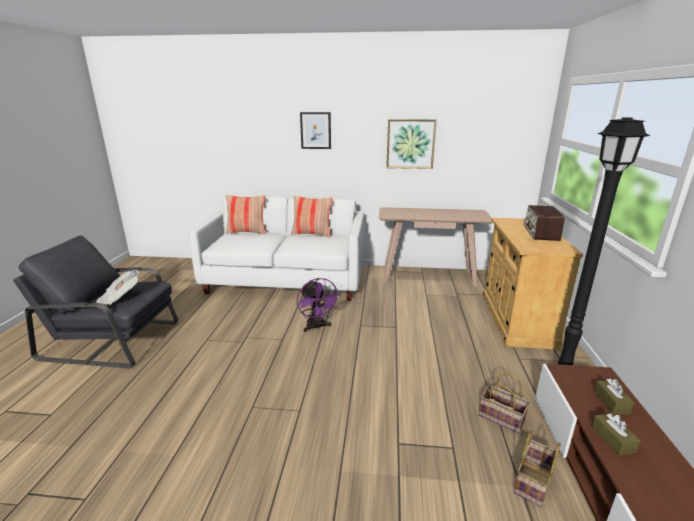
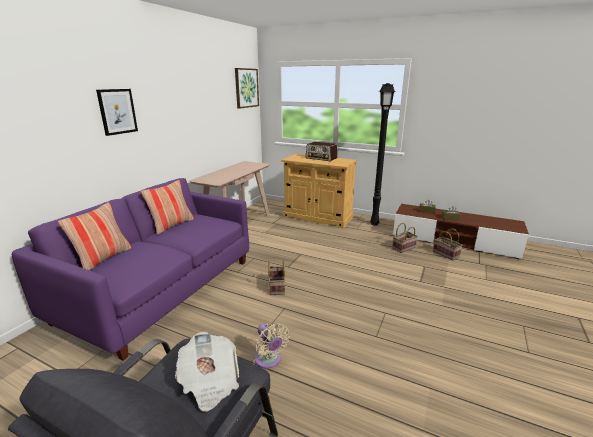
camera: 70 degrees left, 0 degrees up
white sofa [189,196,364,301] -> purple sofa [12,178,249,361]
purple fan [297,278,340,332] -> basket [268,259,285,295]
picture [386,119,437,169] -> picture moved to [235,68,259,109]
none -> beige fan [255,323,290,369]

